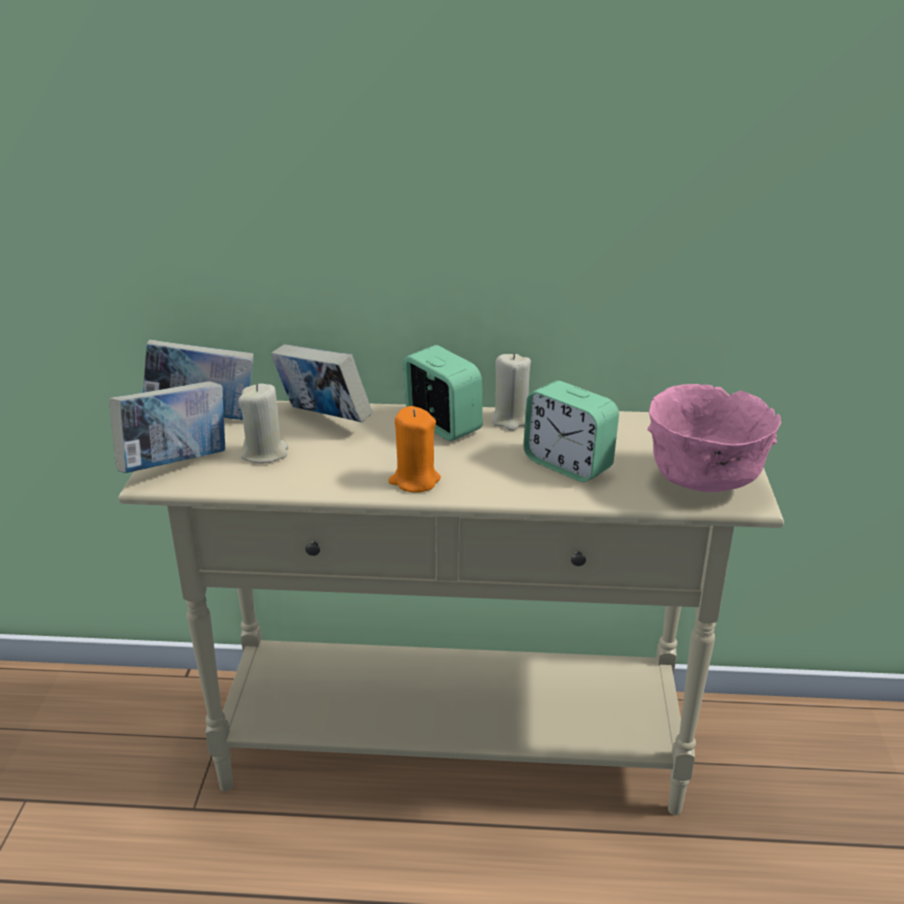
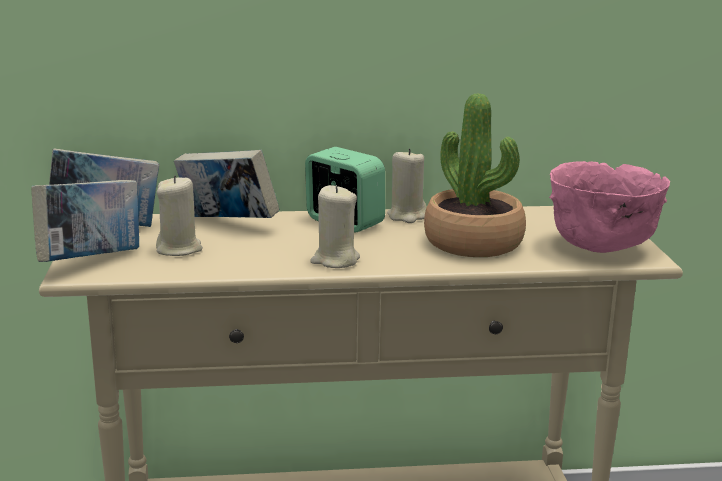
camera: 10 degrees left, 10 degrees down
orange candle [388,406,441,493] -> beige candle [310,185,360,268]
alarm clock [523,381,619,482] -> potted plant [424,93,526,257]

